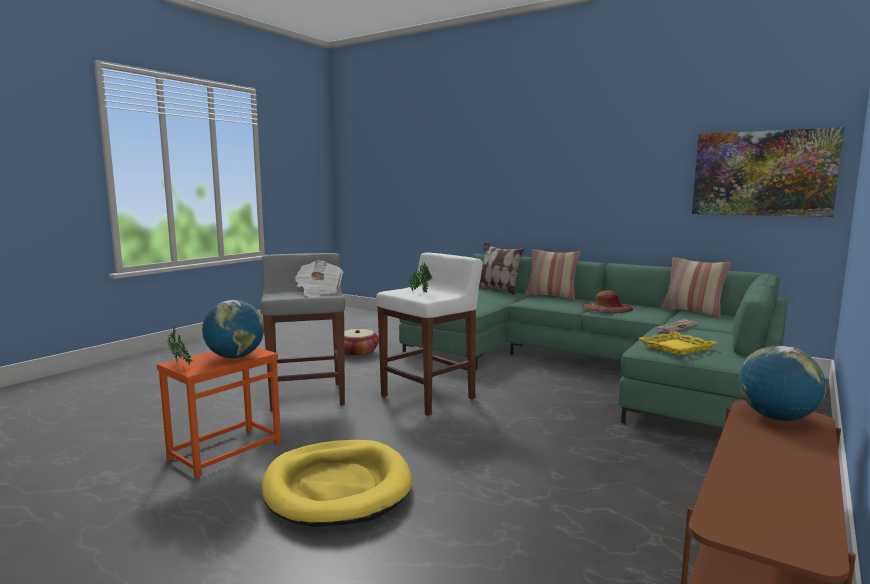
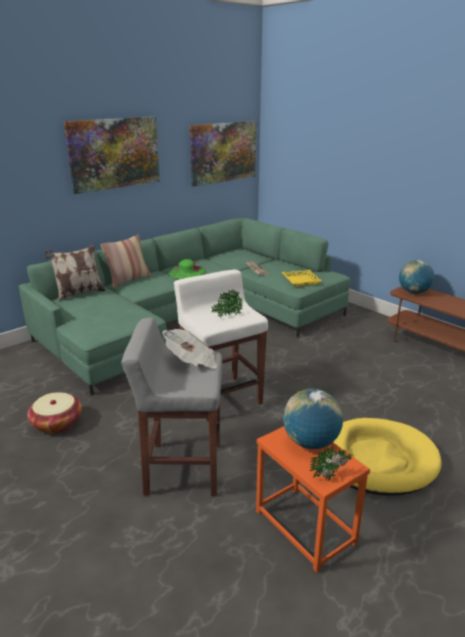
camera: 75 degrees left, 15 degrees up
brown hat [582,290,633,313] -> green hat [169,259,207,279]
pillow [661,257,731,318] -> none
none -> picture [63,116,160,194]

